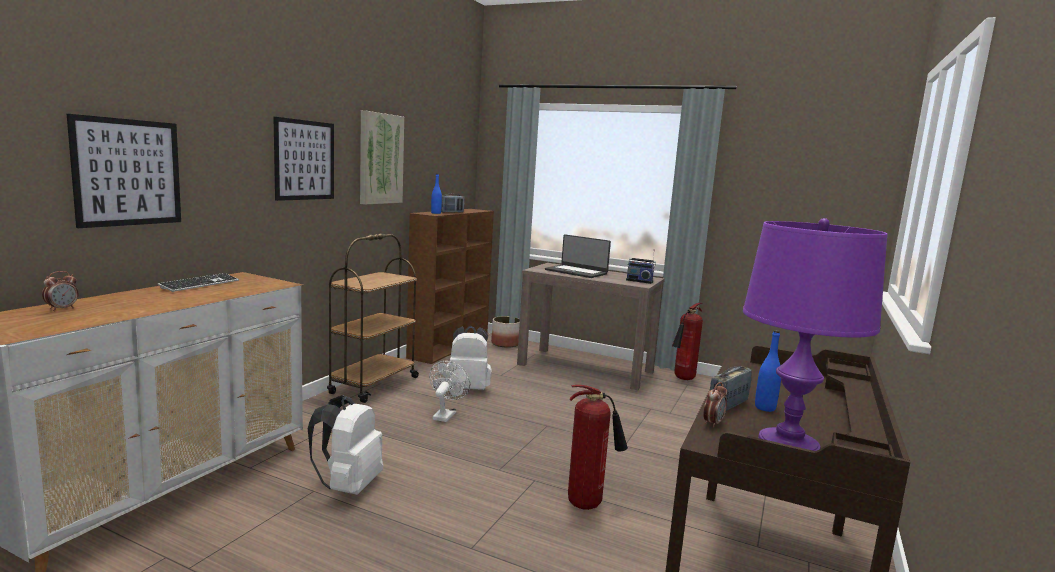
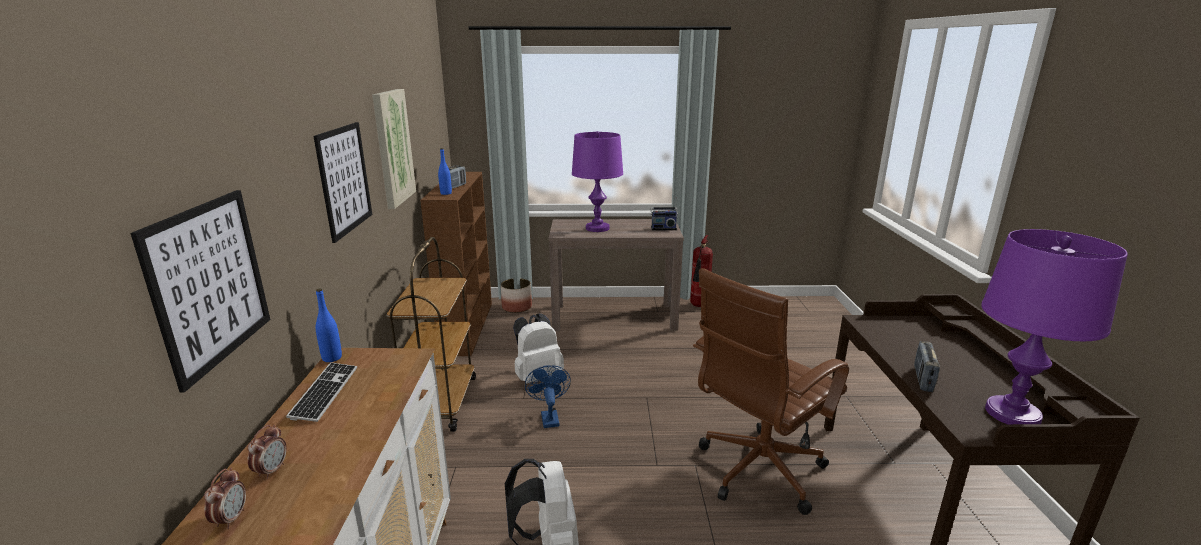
camera: 25 degrees left, 10 degrees up
white fan [429,361,470,422] -> blue fan [525,365,571,428]
laptop [545,234,611,278] -> purple table lamp [572,131,623,232]
fire extinguisher [568,385,628,510] -> brown office chair [693,268,849,515]
alarm clock [703,382,727,428] -> alarm clock moved to [247,425,287,479]
blue bottle [755,330,781,412] -> blue bottle moved to [316,289,342,362]

